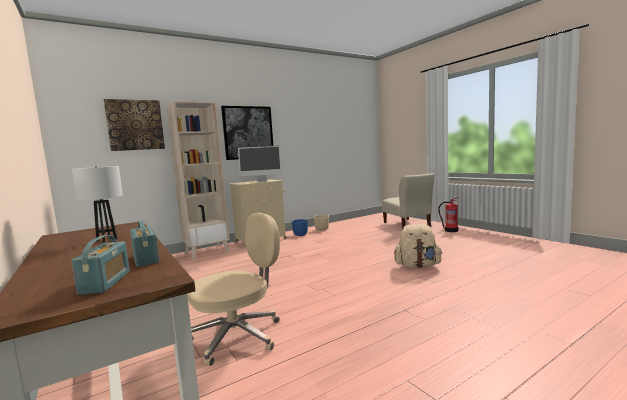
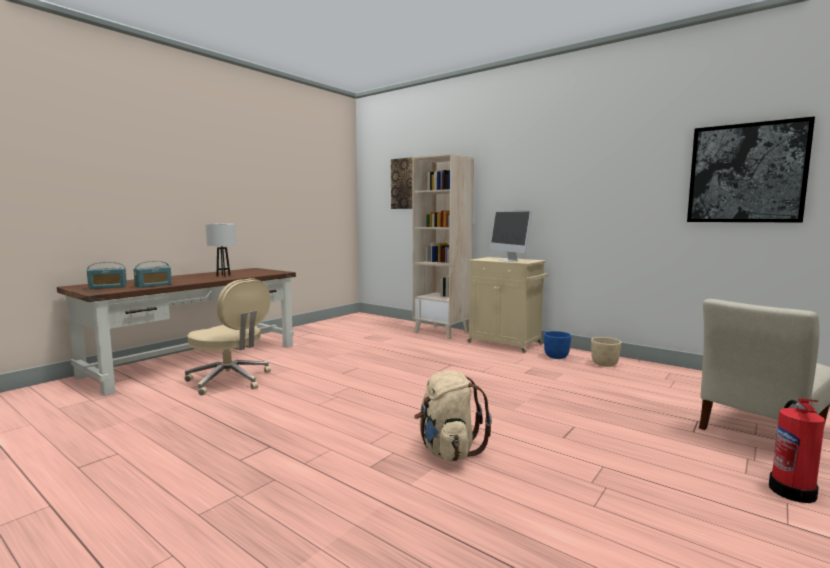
camera: 70 degrees right, 0 degrees up
picture [221,106,273,160] -> picture moved to [687,116,815,223]

